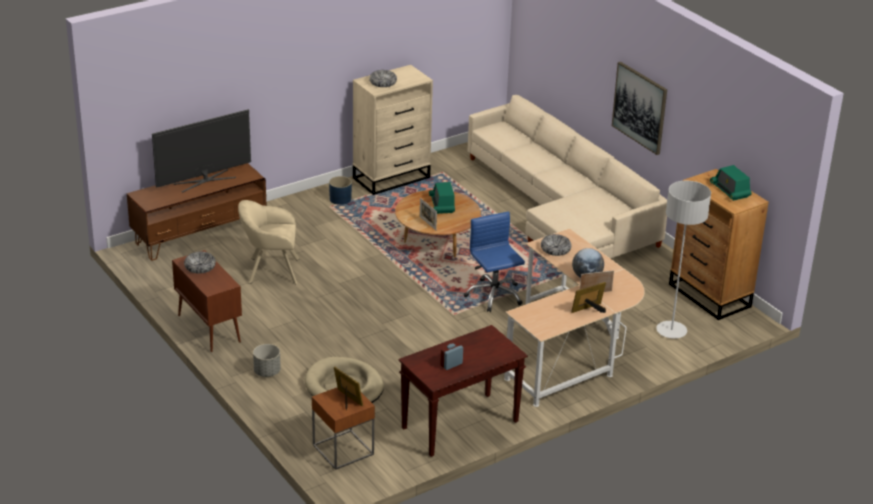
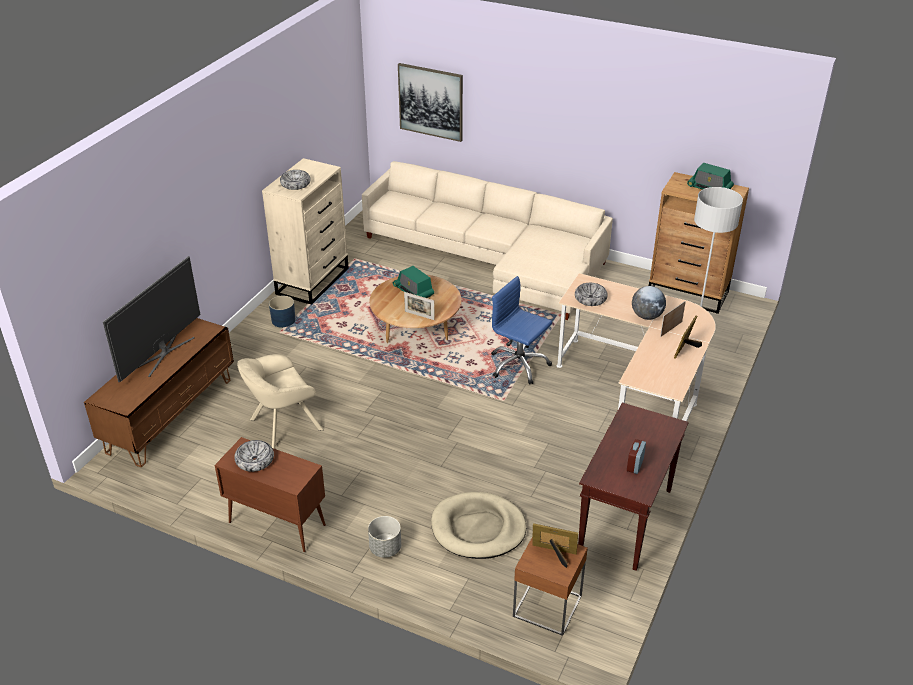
camera: 30 degrees left, 5 degrees up
picture [612,62,667,155] -> picture moved to [398,63,463,142]

